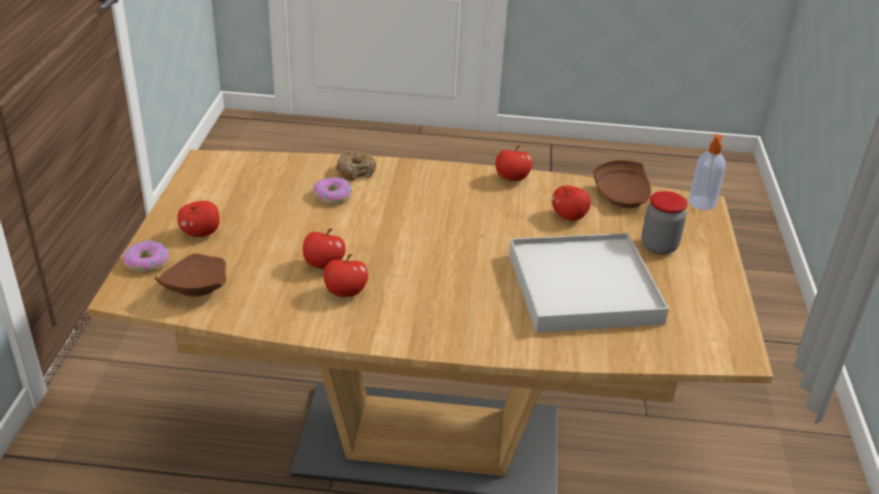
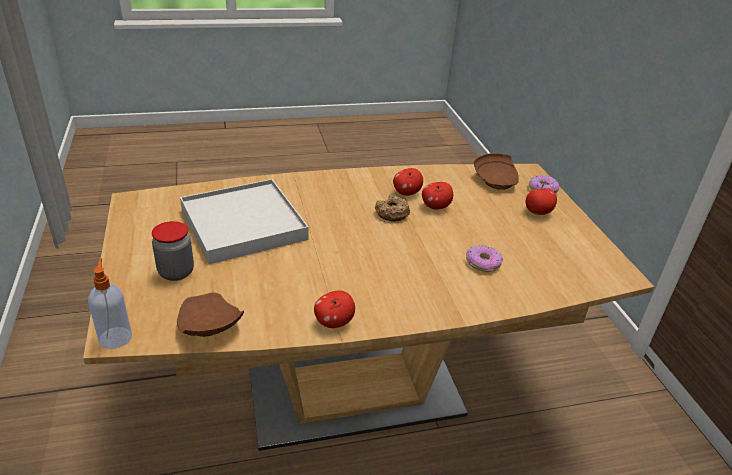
camera: 160 degrees right, 0 degrees up
donut [336,150,376,181] -> donut moved to [375,195,410,222]
apple [552,185,591,221] -> none

